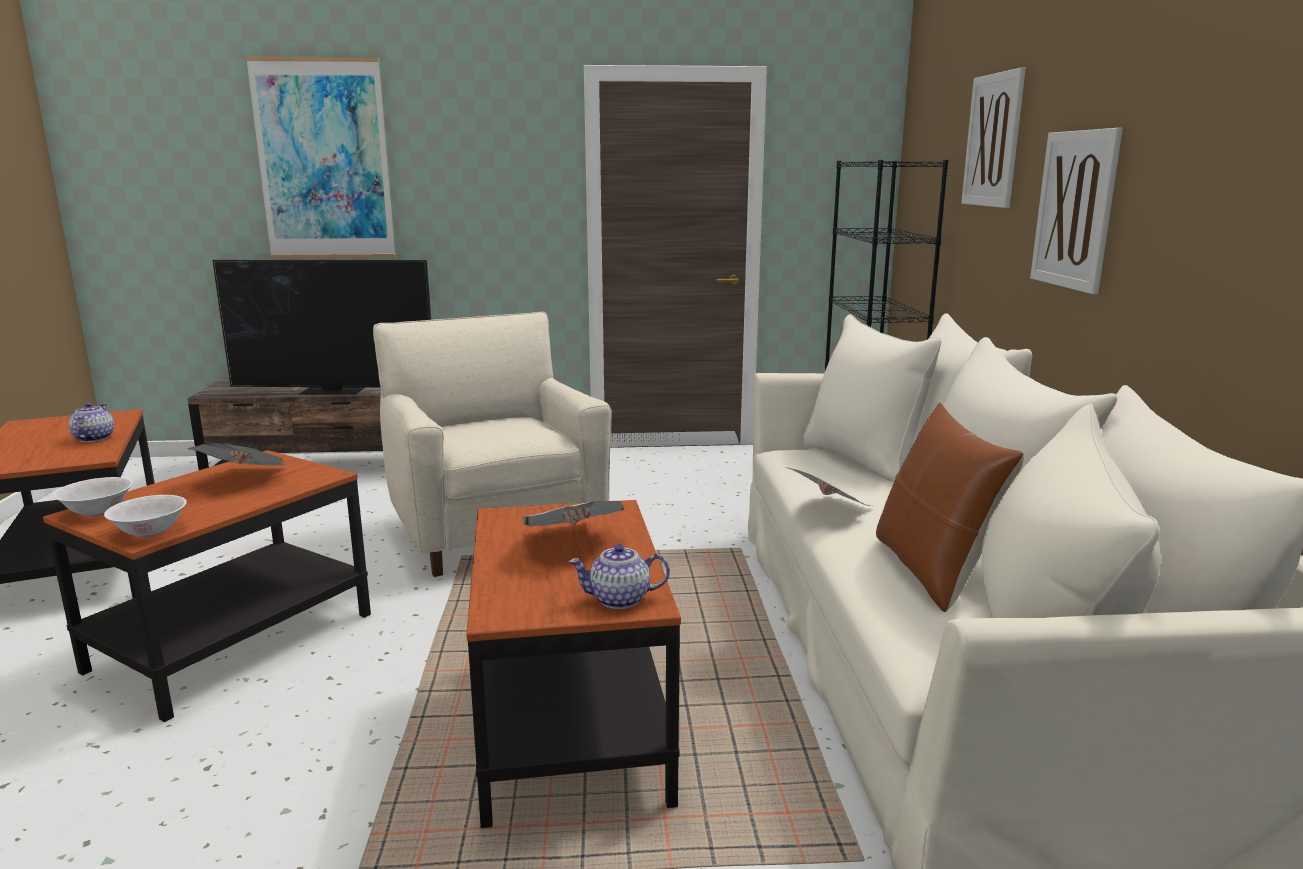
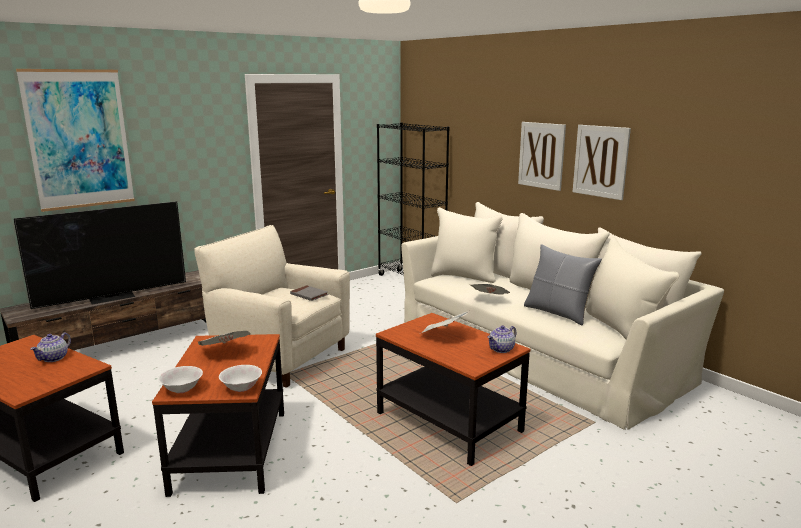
camera: 35 degrees left, 0 degrees up
teapot [69,402,114,442] -> teapot turned 120 degrees counterclockwise [30,332,71,362]
brown pillow [876,403,1024,612] -> grey pillow [524,244,602,325]
picture [961,67,1026,208] -> picture moved to [573,125,631,200]
none -> grey book [290,285,328,301]

